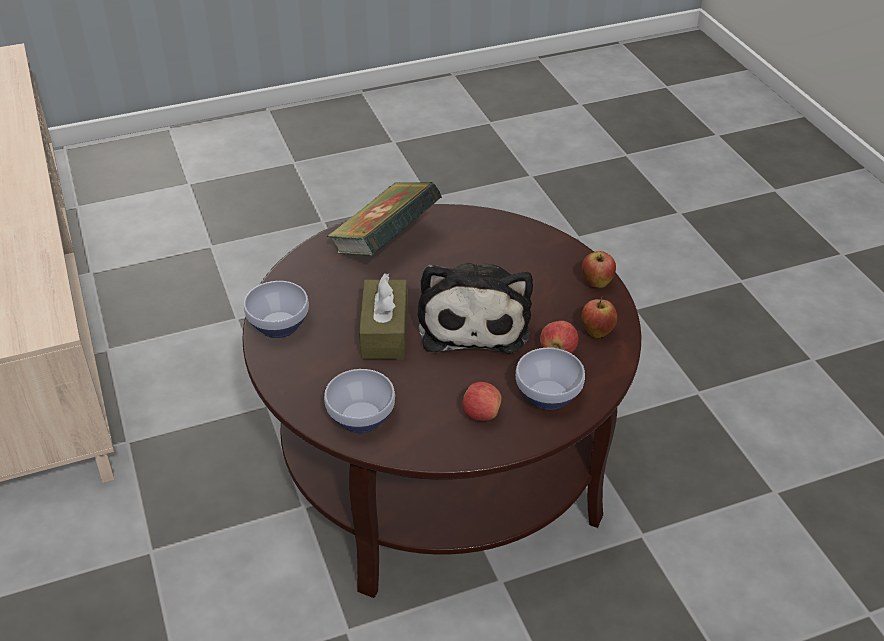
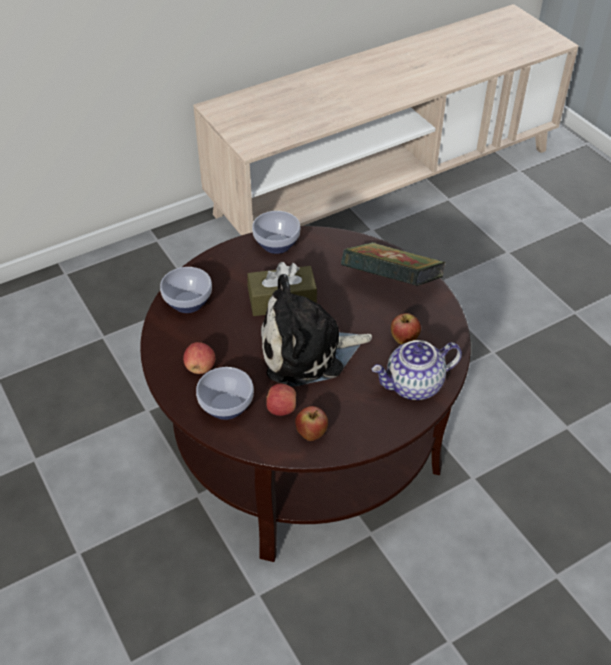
camera: 80 degrees right, 5 degrees up
apple [582,251,616,288] -> apple moved to [391,313,421,344]
none -> teapot [372,340,462,400]

